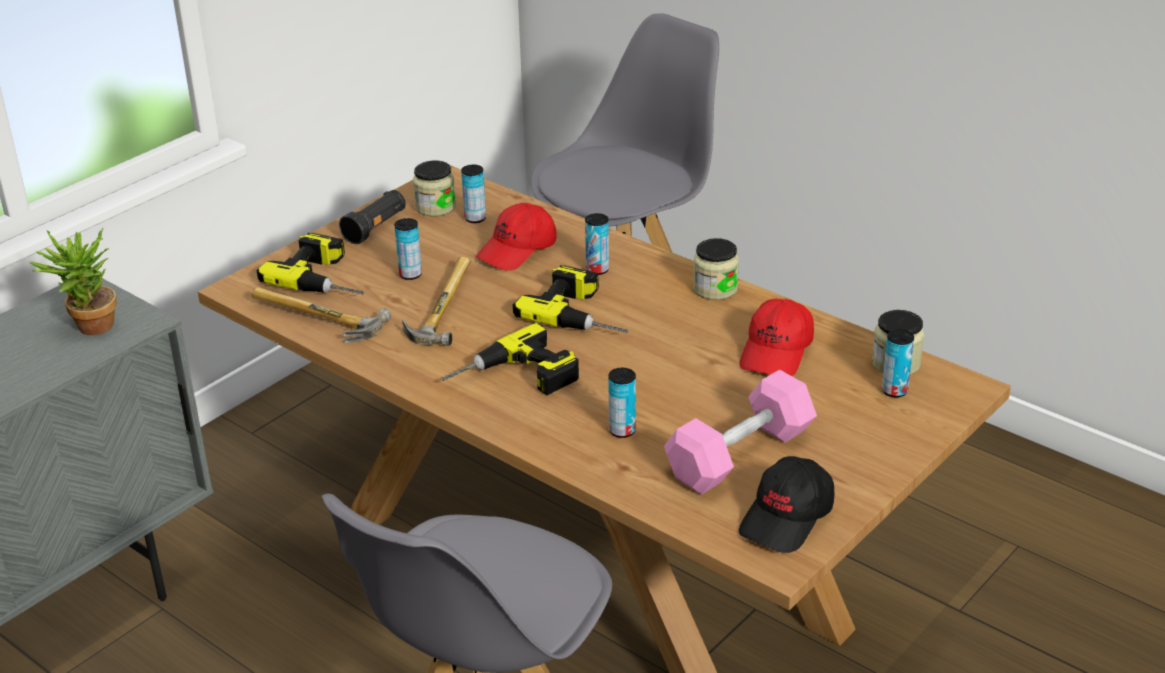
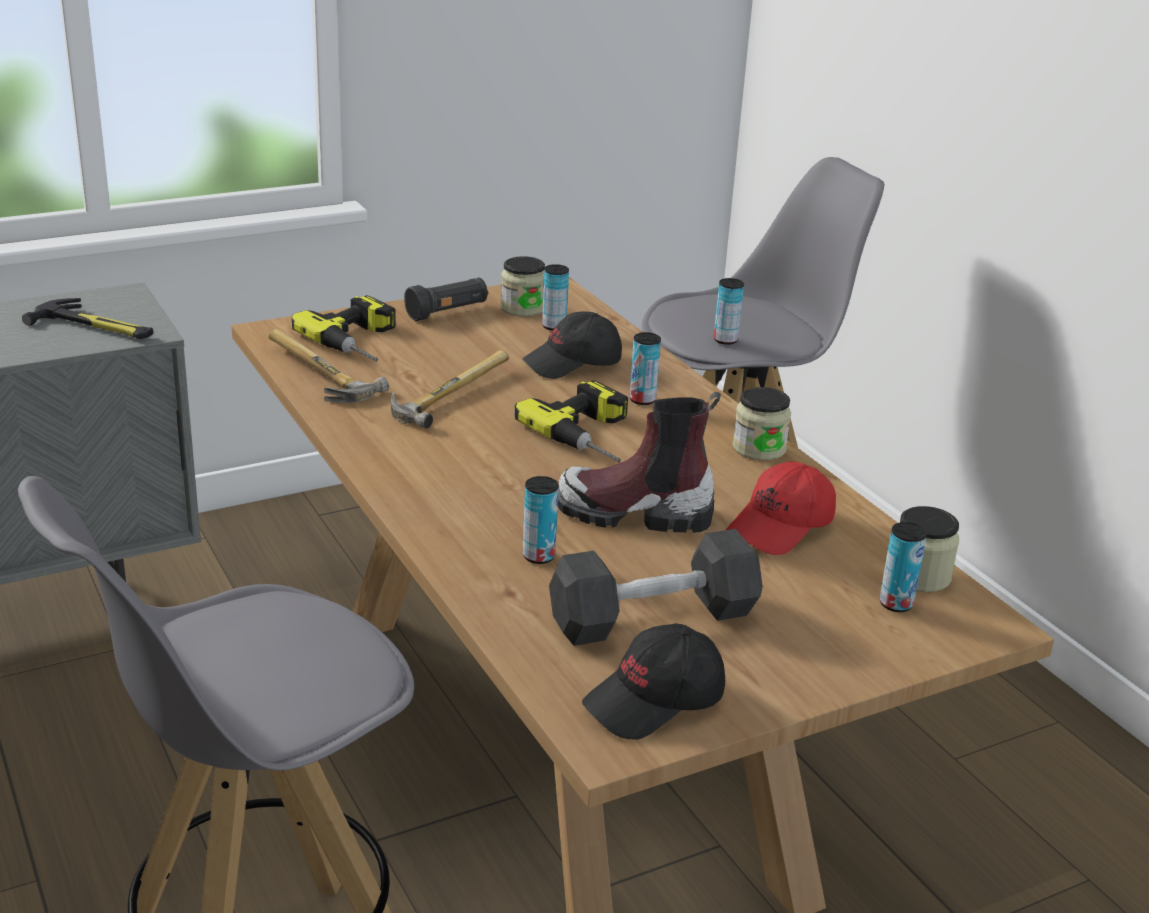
camera: 20 degrees right, 5 degrees down
potted plant [29,227,117,335] -> hammer [22,298,153,339]
can [394,218,422,280] -> can moved to [714,278,744,345]
power drill [442,323,579,395] -> none
red cap [476,203,557,271] -> black cap [523,311,622,379]
pink dumbbell [664,370,817,495] -> black dumbbell [549,529,763,646]
none -> boot [558,392,721,533]

